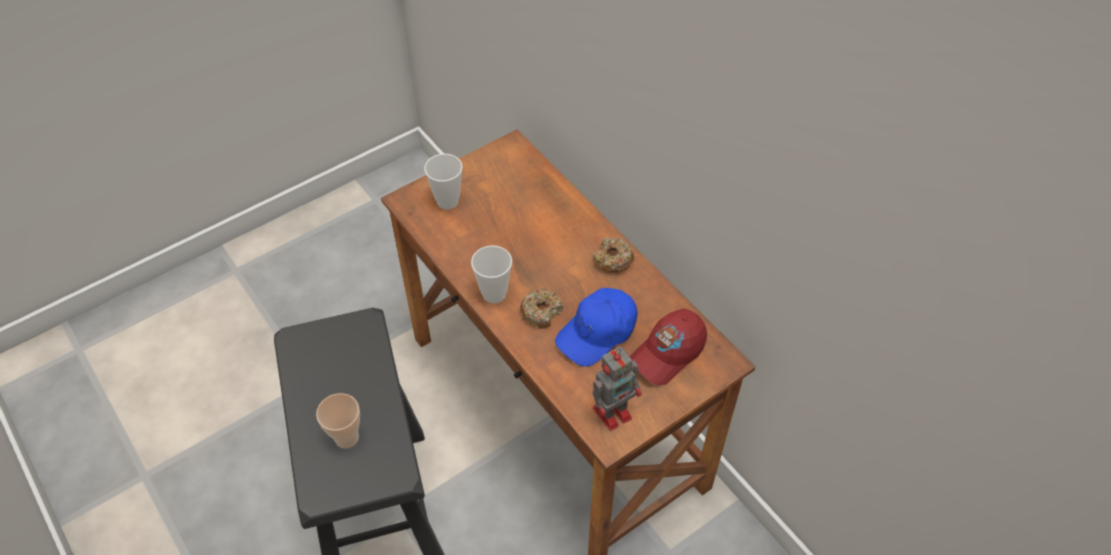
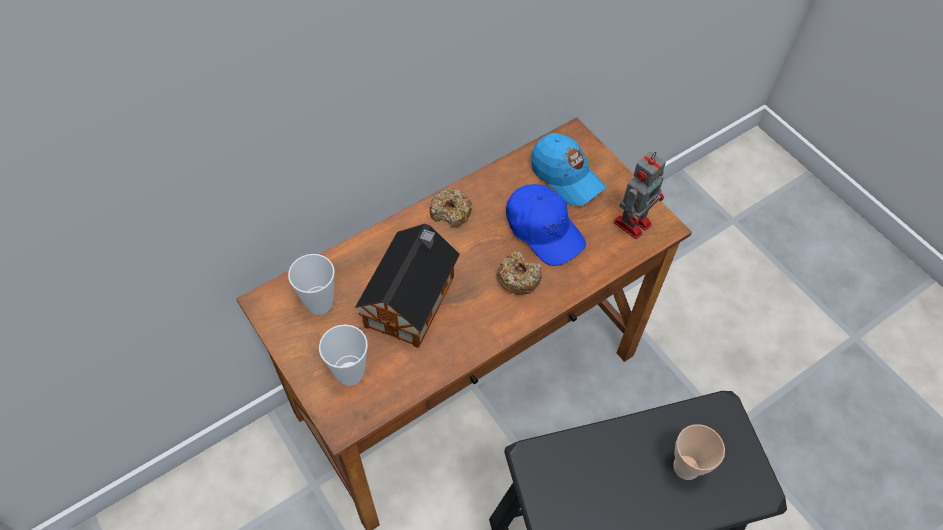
camera: 90 degrees left, 5 degrees up
cup [471,246,512,303] -> cup moved to [288,254,335,315]
toy robot [593,346,642,431] -> toy robot turned 75 degrees clockwise [613,152,666,239]
red cap [630,309,707,386] -> blue cap [531,133,606,206]
none -> toy house [355,223,460,348]

